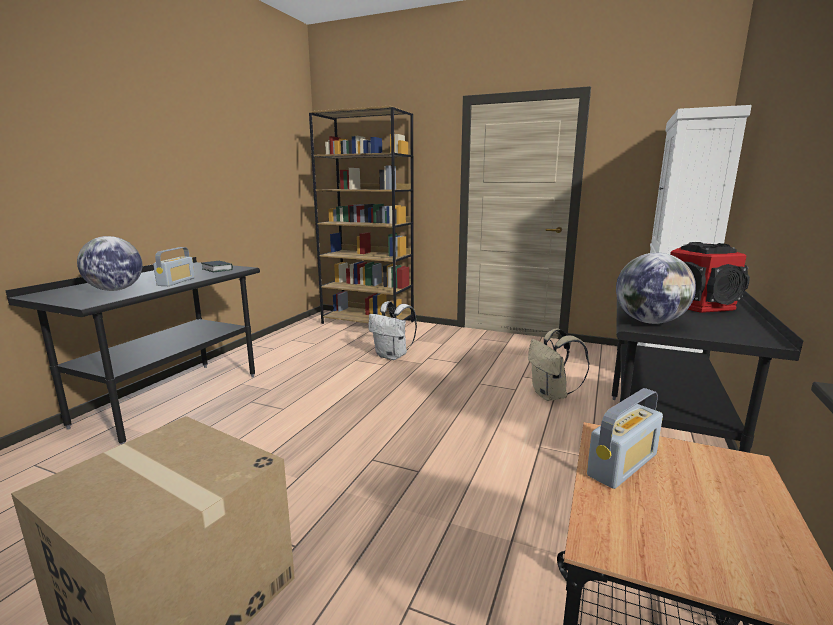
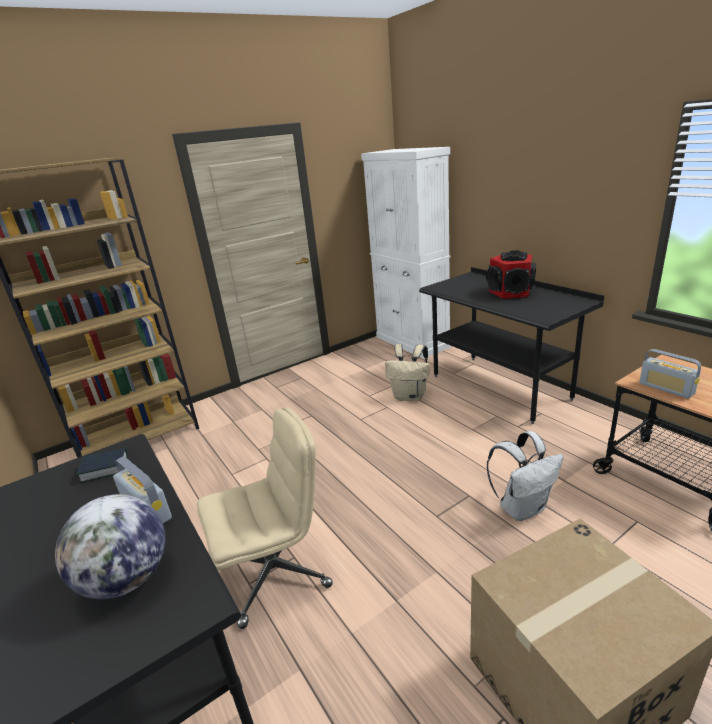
camera: 55 degrees left, 10 degrees up
white backpack [368,301,417,360] -> white backpack moved to [487,431,563,521]
radio [587,388,663,489] -> radio turned 150 degrees clockwise [639,349,701,399]
globe [616,253,696,324] -> none
none -> beige office chair [197,407,333,629]

